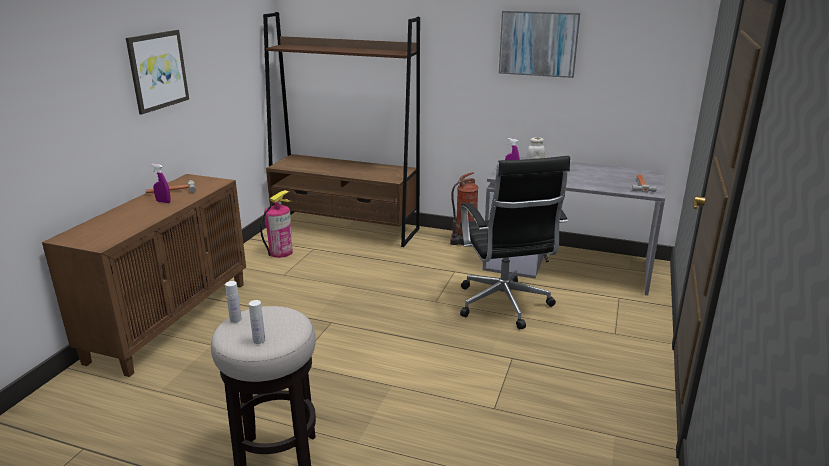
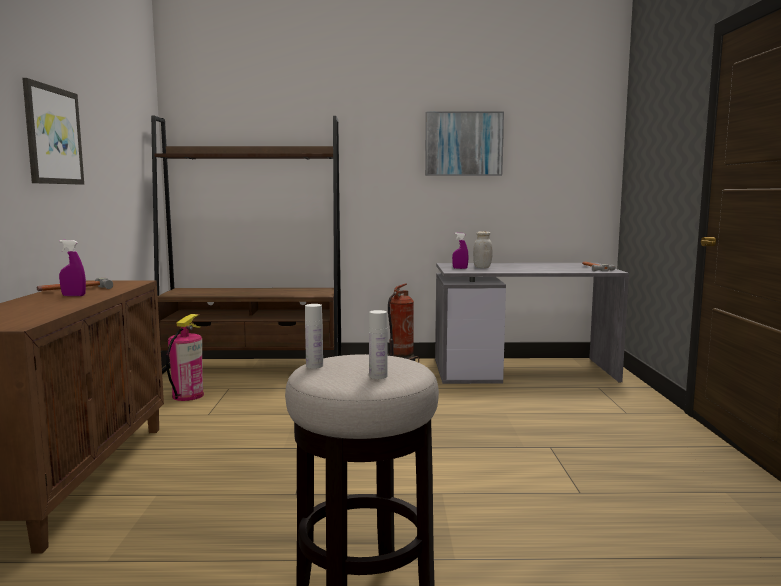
camera: 20 degrees left, 15 degrees down
black office chair [460,156,570,330] -> none

